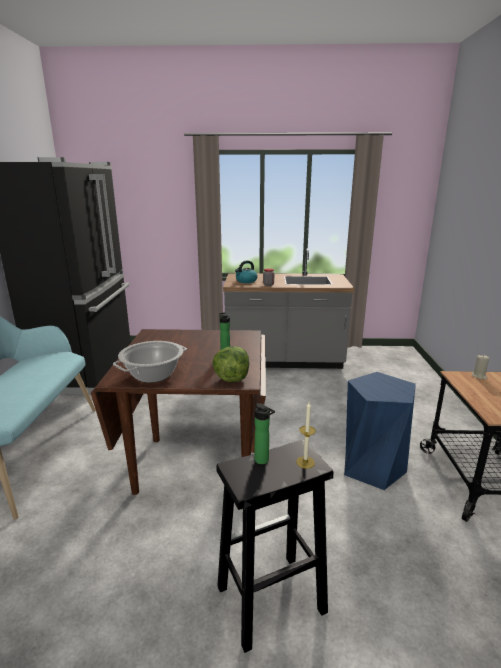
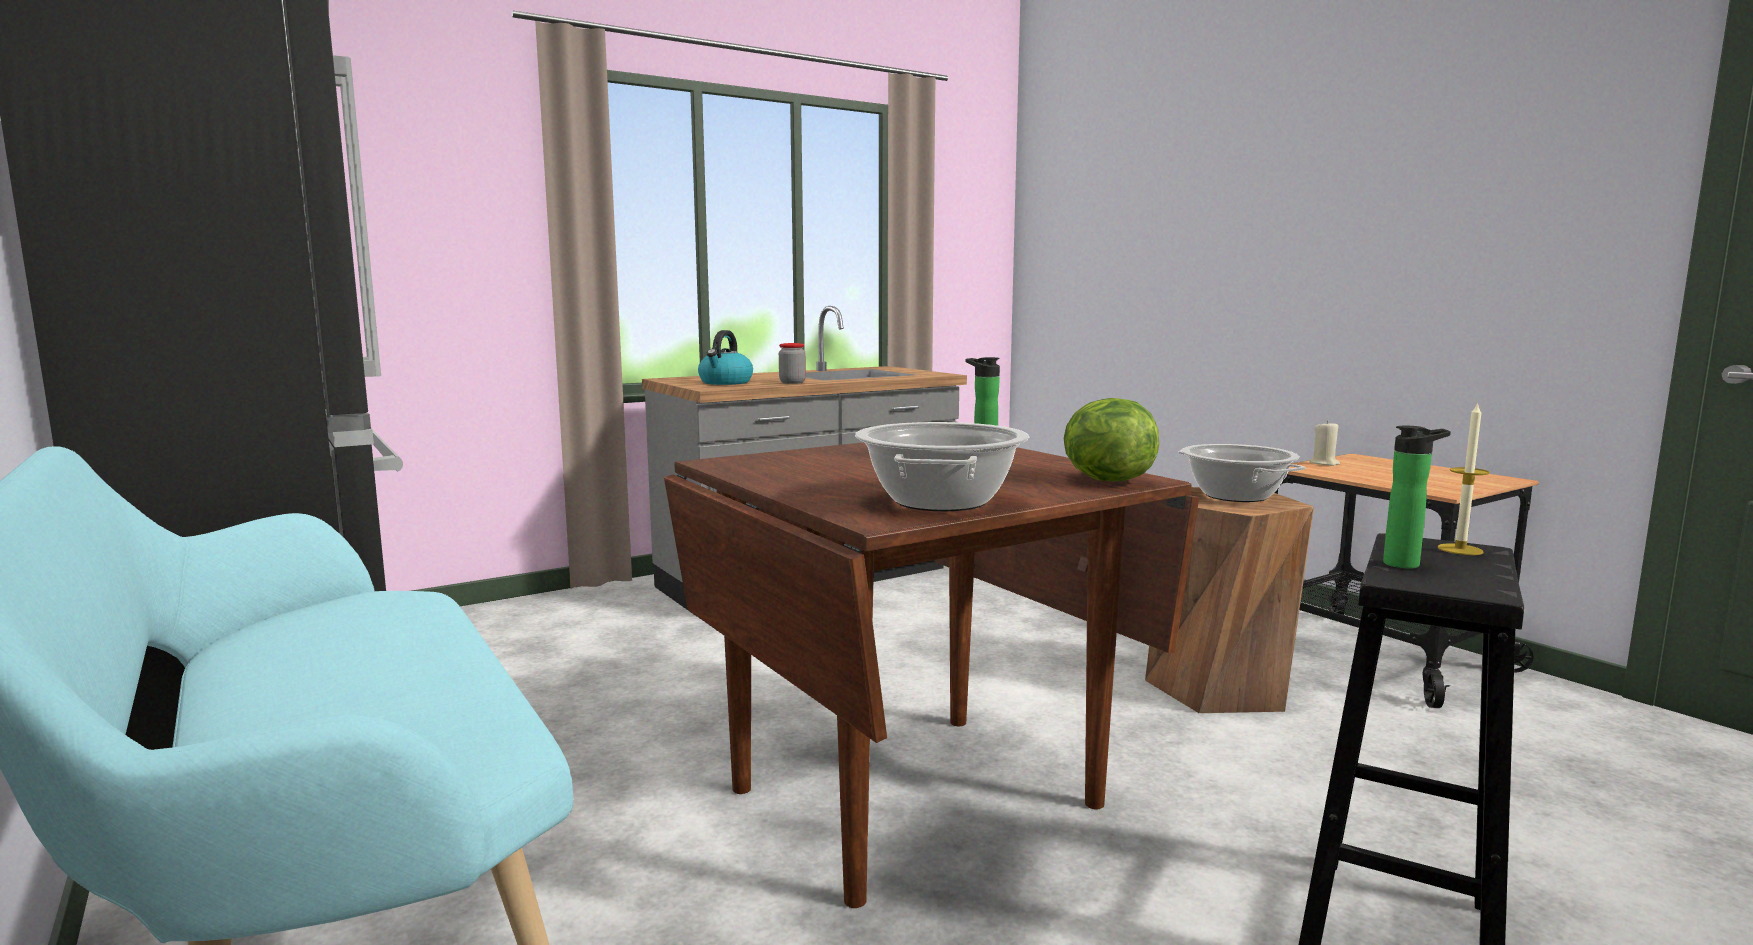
camera: 35 degrees left, 10 degrees down
blue stool [344,372,416,490] -> brown stool [1145,487,1314,713]
none -> cooking pot [1178,444,1305,502]

